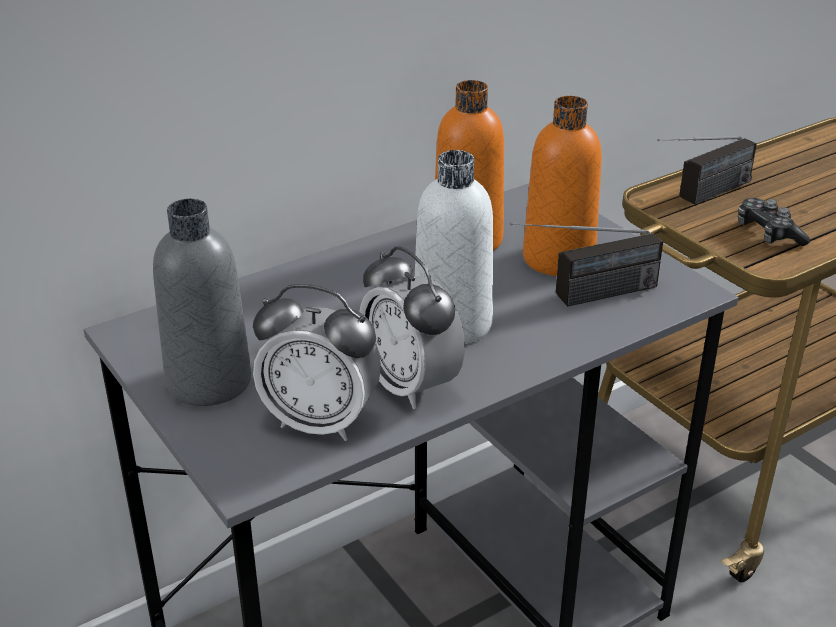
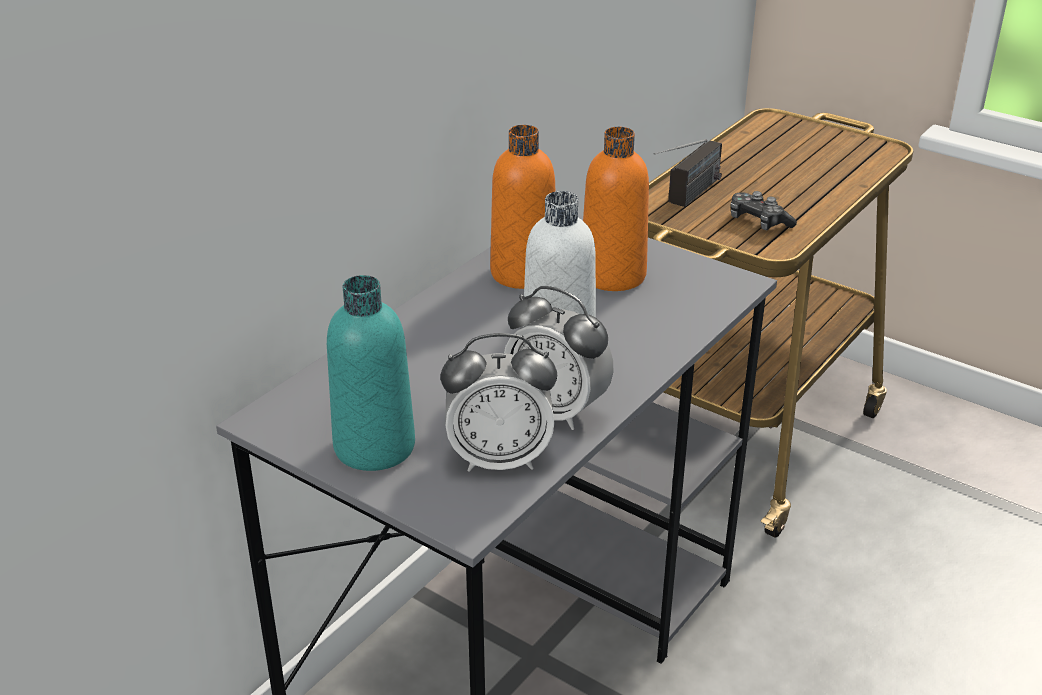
camera: 20 degrees left, 0 degrees up
grey bottle [153,199,251,406] -> turquoise bottle [327,275,415,471]
radio [510,223,663,307] -> none

